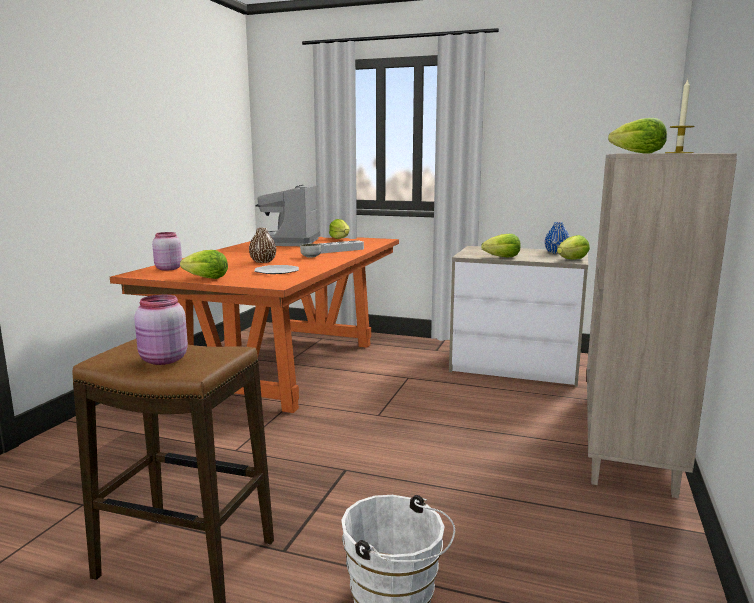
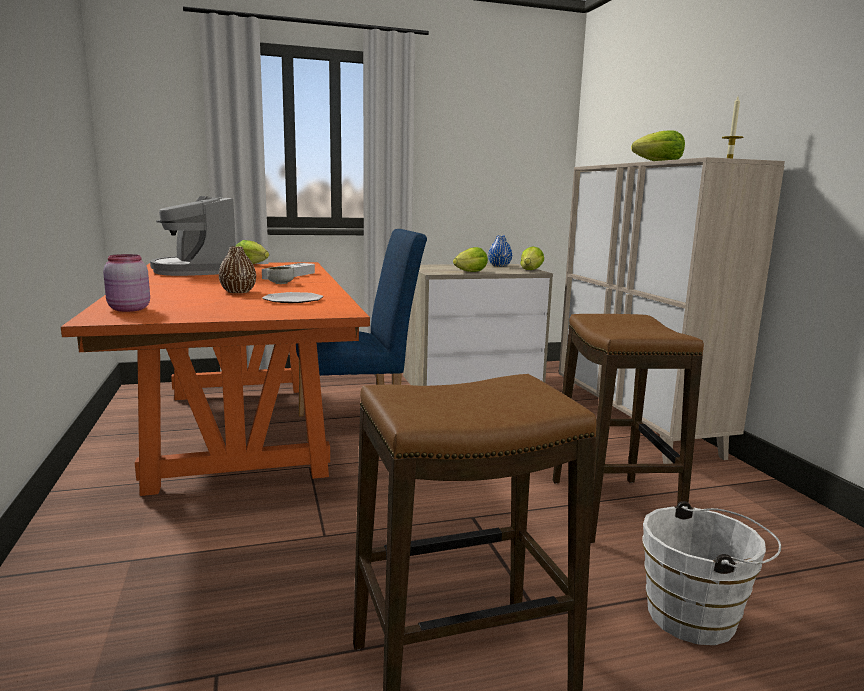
camera: 35 degrees left, 0 degrees up
pink jar [134,295,188,365] -> none
lettuce [180,250,228,279] -> none
none -> blue chair [296,229,427,442]
none -> stool [553,314,704,543]

